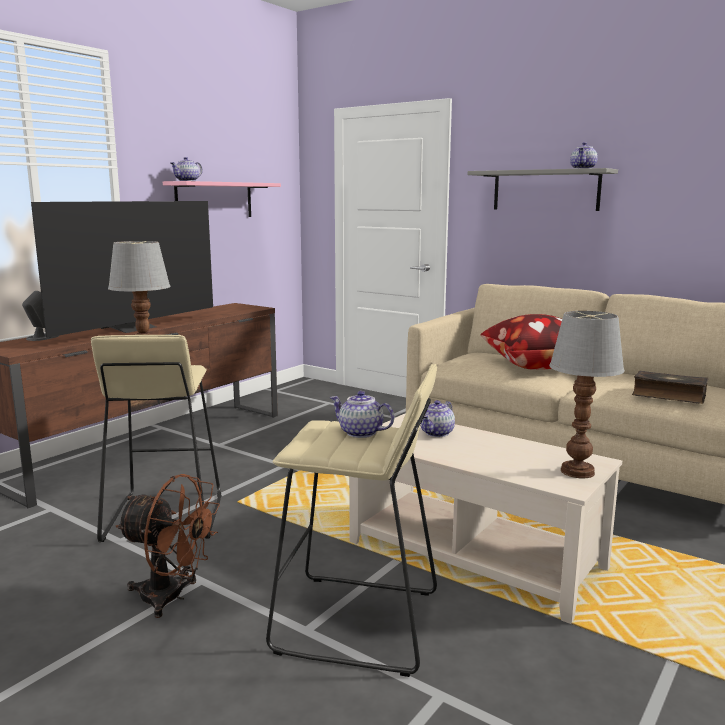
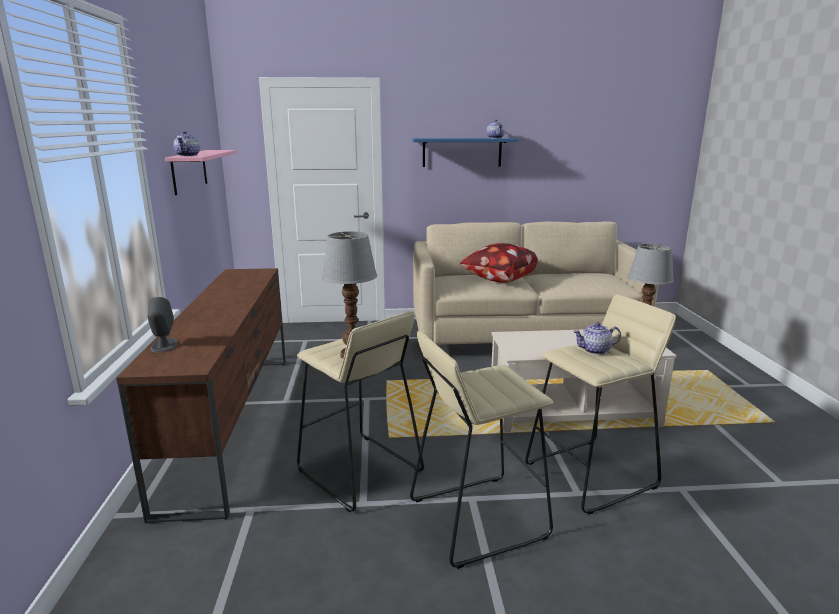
camera: 40 degrees left, 5 degrees up
television [31,201,213,338] -> none
brown fan [116,474,220,618] -> beige stool [410,331,554,569]
teapot [420,400,455,437] -> none
grey shelf [468,168,618,211] -> blue shelf [412,138,518,167]
book [632,371,709,404] -> none

